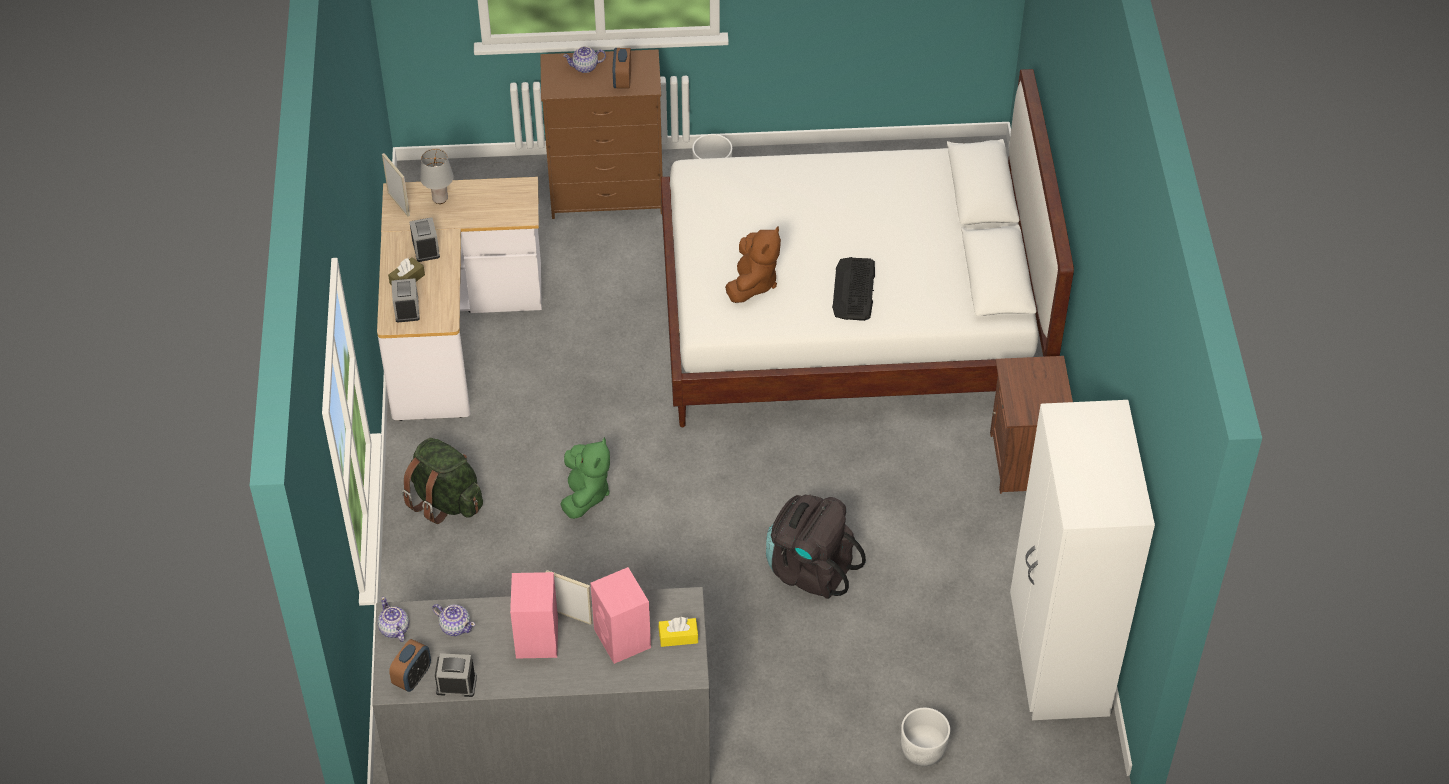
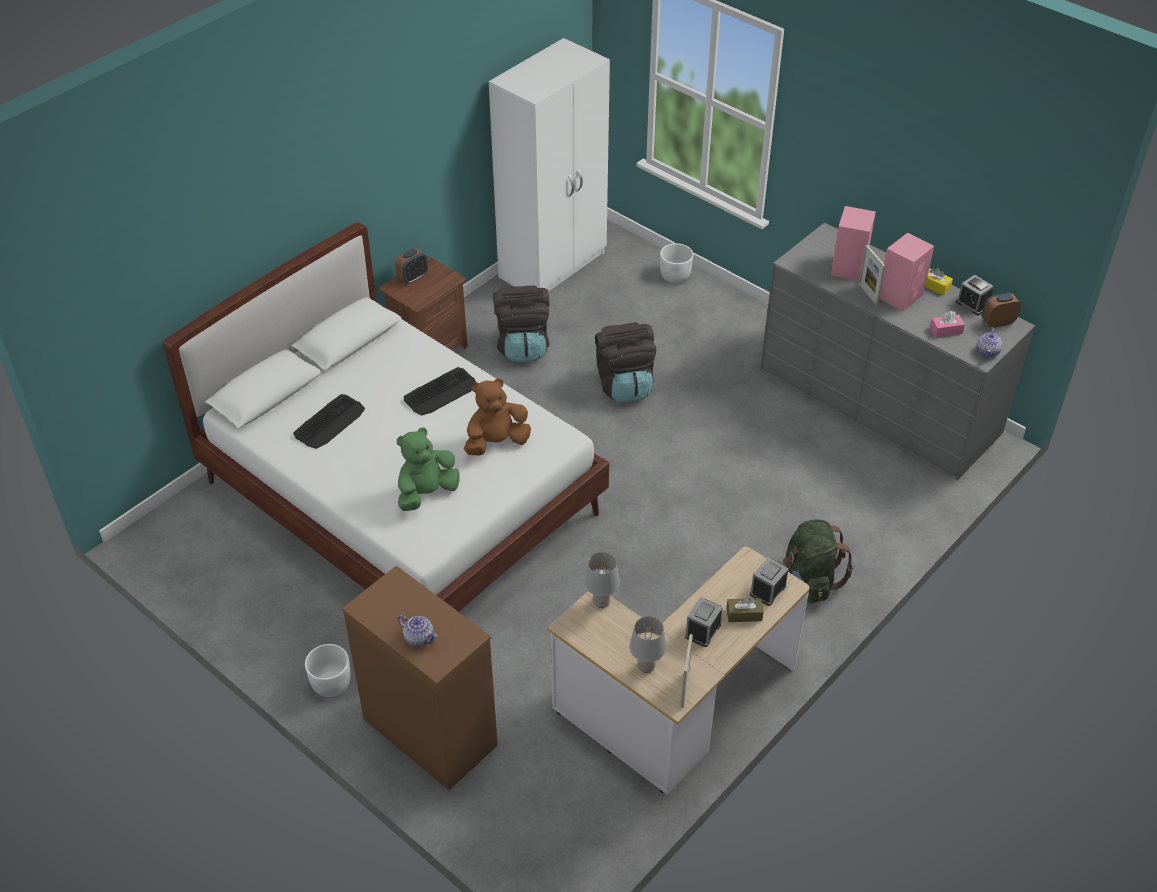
camera: 135 degrees left, 5 degrees down
teapot [432,604,475,636] -> pink tissue box [930,311,965,338]
green plush toy [560,437,610,519] -> green plush toy moved to [397,428,460,511]
alarm clock [613,48,631,89] -> alarm clock moved to [395,248,428,284]
yellow tissue box [659,617,698,647] -> yellow tissue box moved to [925,268,953,295]
none -> keyboard [293,394,365,449]
none -> black backpack [493,285,549,362]
none -> grey table lamp [584,552,620,608]

